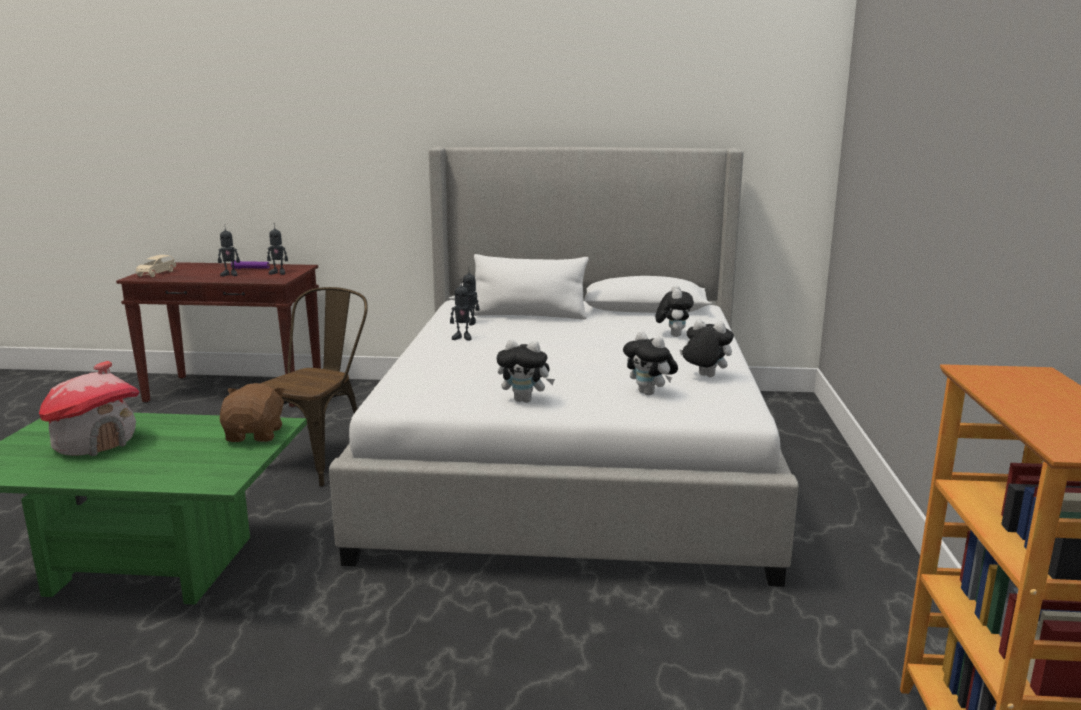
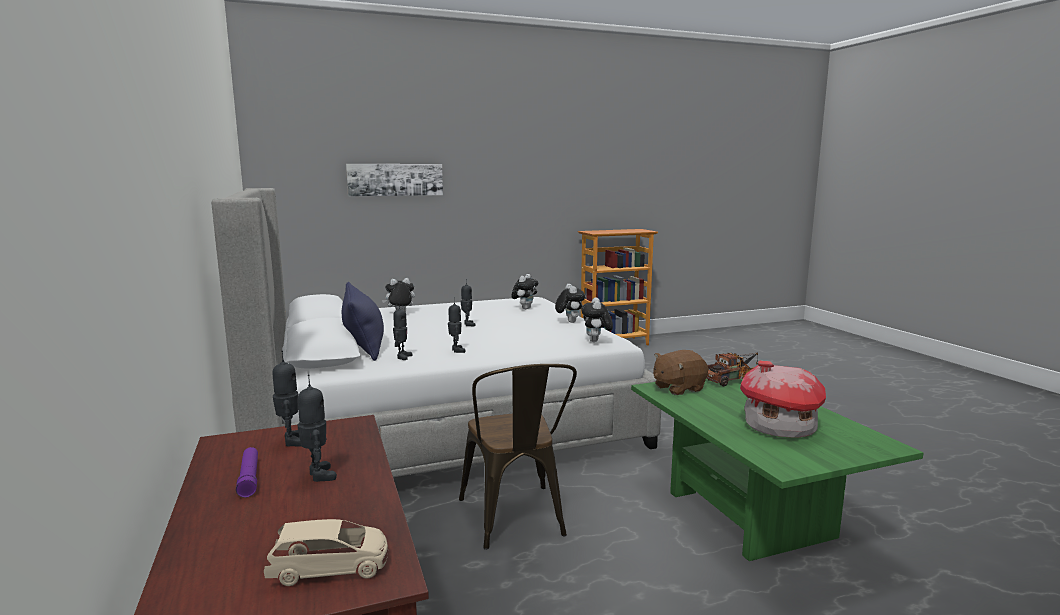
camera: 115 degrees left, 5 degrees down
brown chair [260,287,368,487] -> brown chair turned 105 degrees counterclockwise [459,364,577,550]
white pillow [471,254,589,320] -> blue pillow [342,282,384,361]
plush toy [680,319,734,377] -> plush toy moved to [581,297,613,342]
none -> picture [346,164,443,197]
none -> toy robot [461,279,476,326]
none -> toy truck [706,352,758,387]

